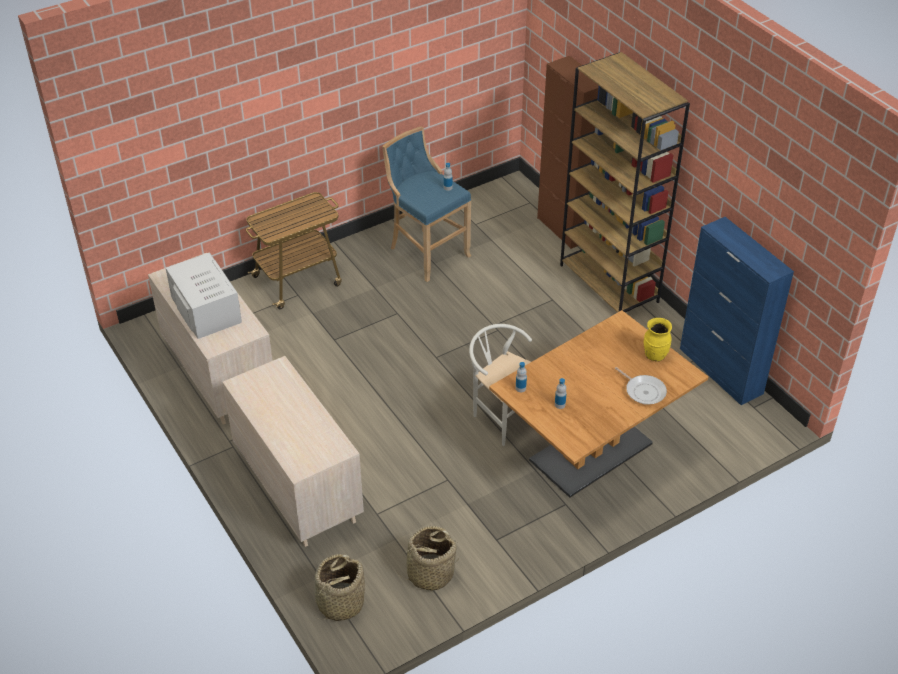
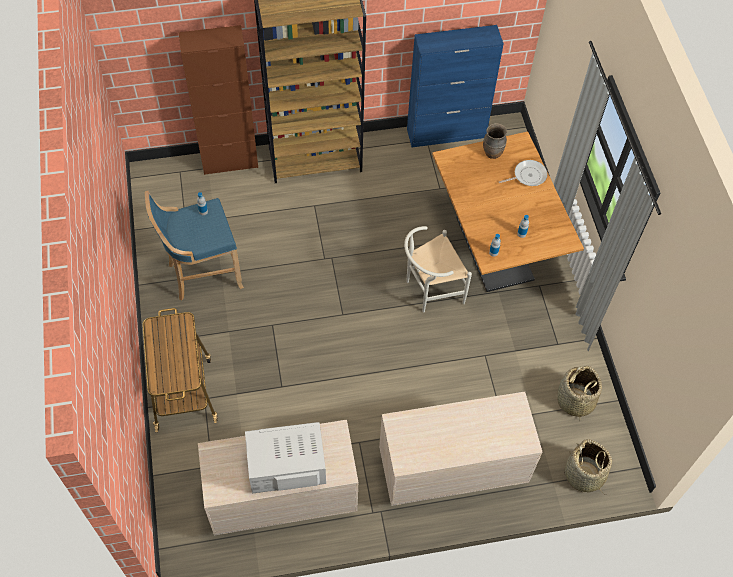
camera: 70 degrees left, 15 degrees up
yellow vase [644,318,672,361] -> brown vase [483,123,507,159]

